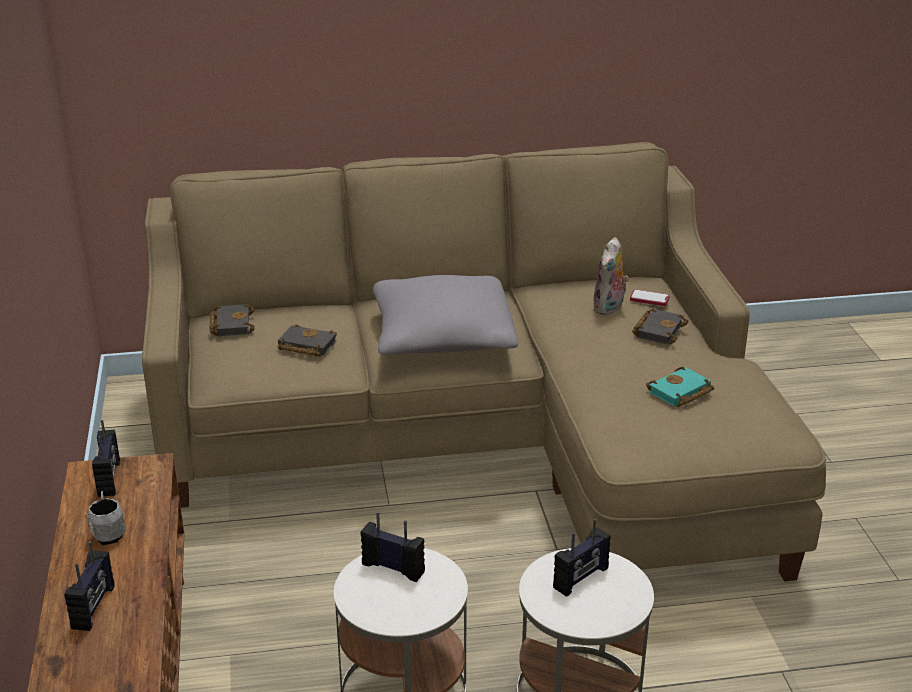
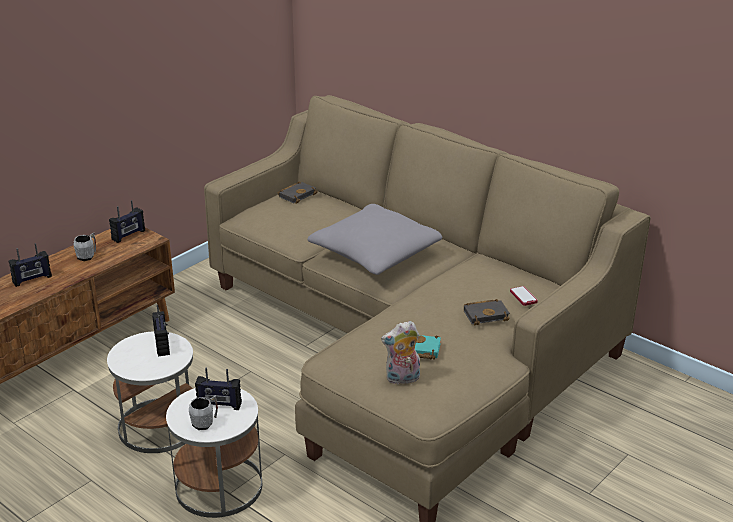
camera: 50 degrees right, 0 degrees up
black book [277,324,337,357] -> none
plush toy [592,237,629,315] -> plush toy moved to [381,321,420,385]
none -> grey mug [189,395,218,430]

